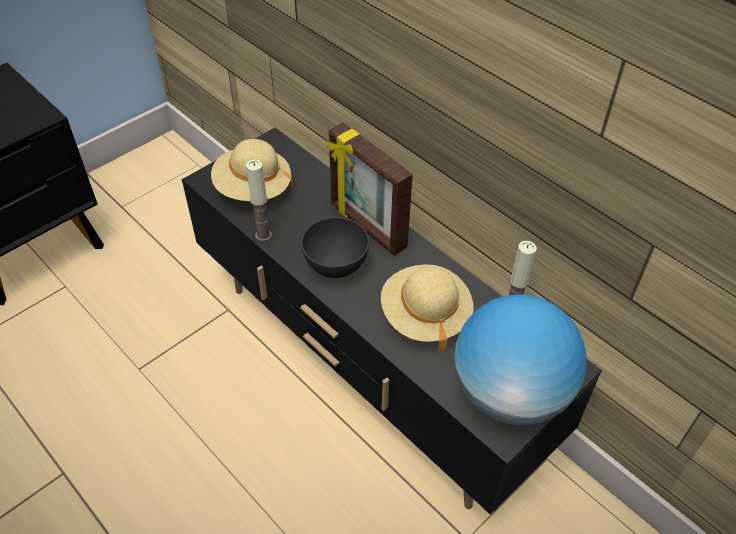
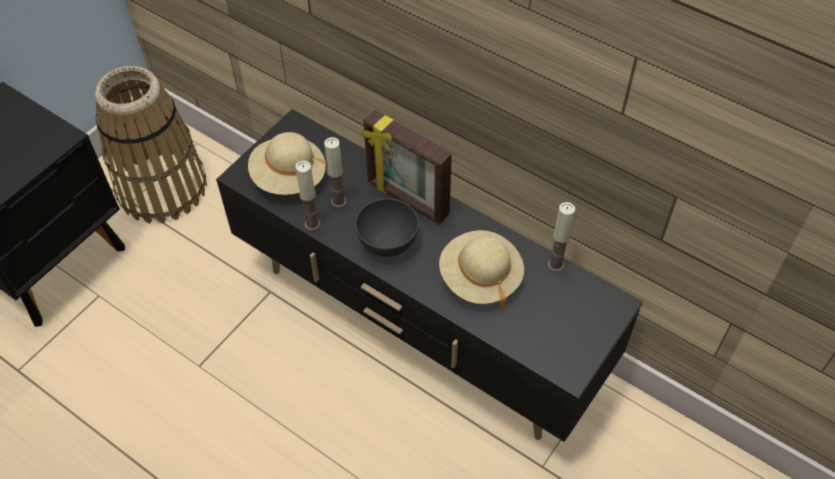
camera: 10 degrees left, 5 degrees up
globe [454,295,587,425] -> none
none -> basket [95,66,207,223]
none -> candle [324,137,346,208]

